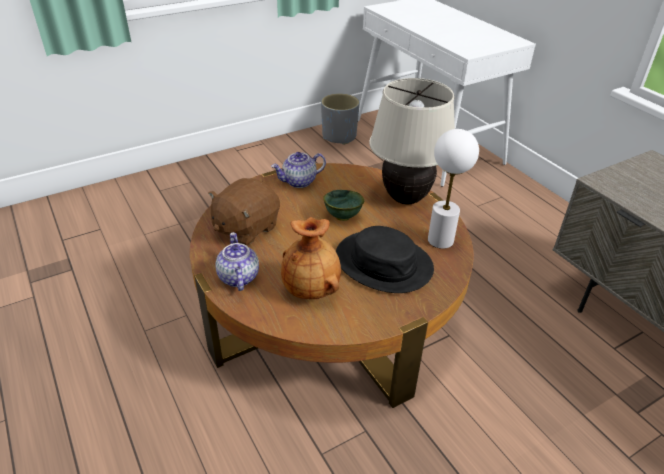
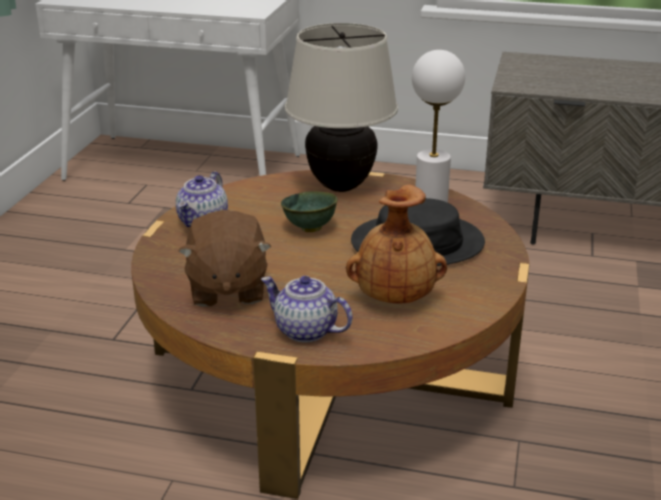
camera: 45 degrees left, 10 degrees down
grey planter [321,93,360,145] -> none

